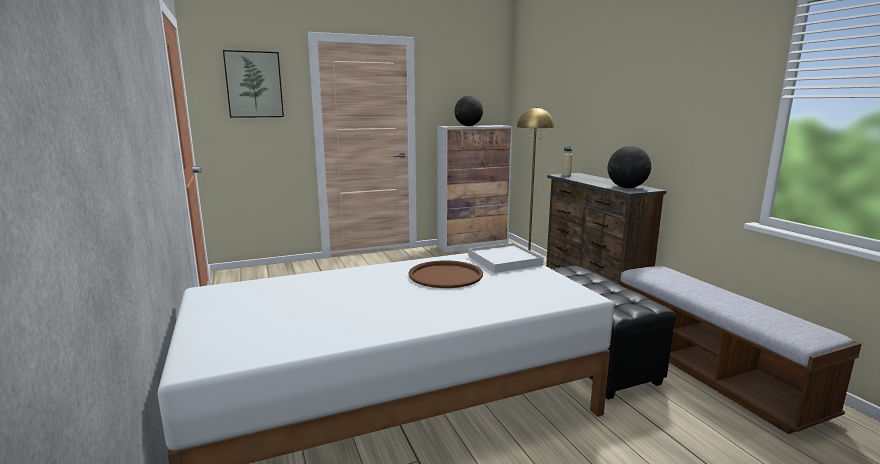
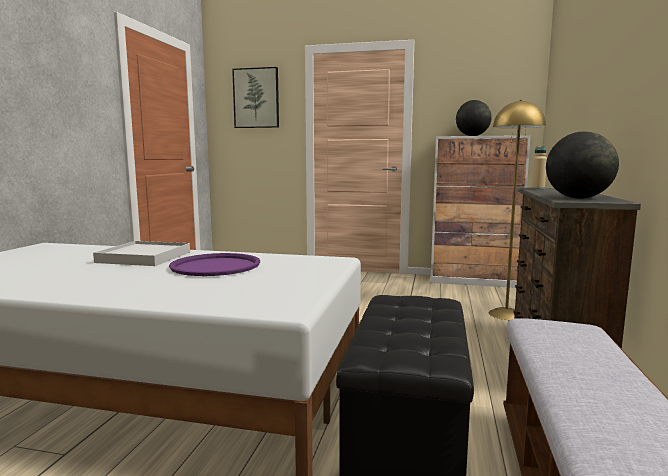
camera: 35 degrees right, 5 degrees down
brown tray [408,260,483,288] -> purple tray [169,253,260,276]
white tray [468,243,544,273] -> white tray moved to [93,241,190,266]

